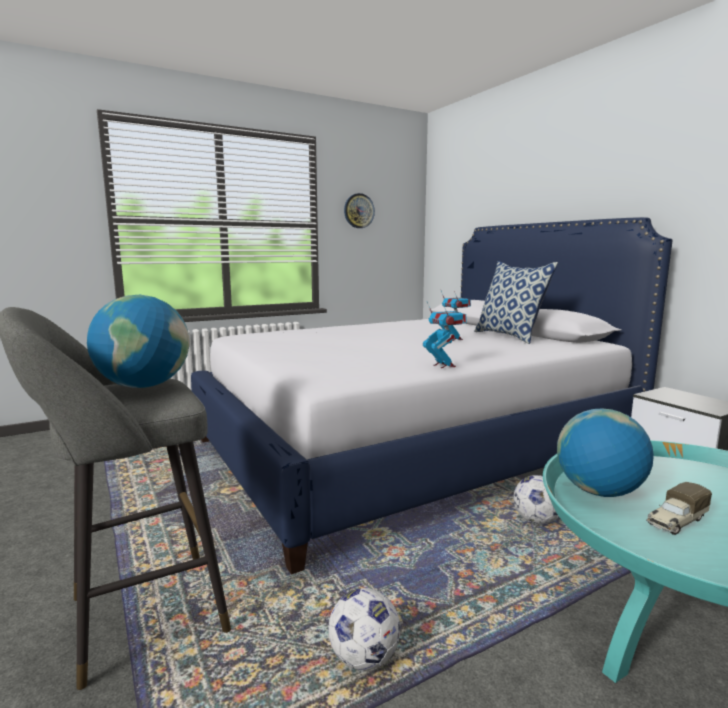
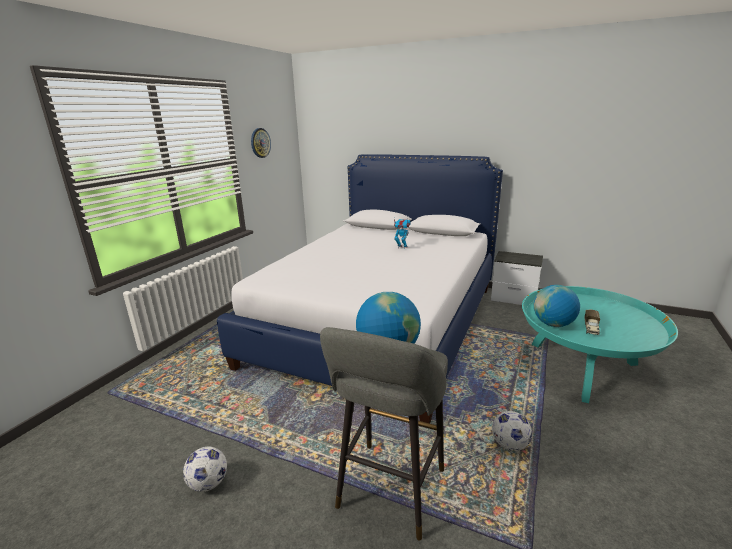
camera: 35 degrees left, 10 degrees up
toy robot [423,302,467,368] -> none
pillow [474,261,558,344] -> none
football [513,475,558,524] -> football moved to [183,446,227,492]

